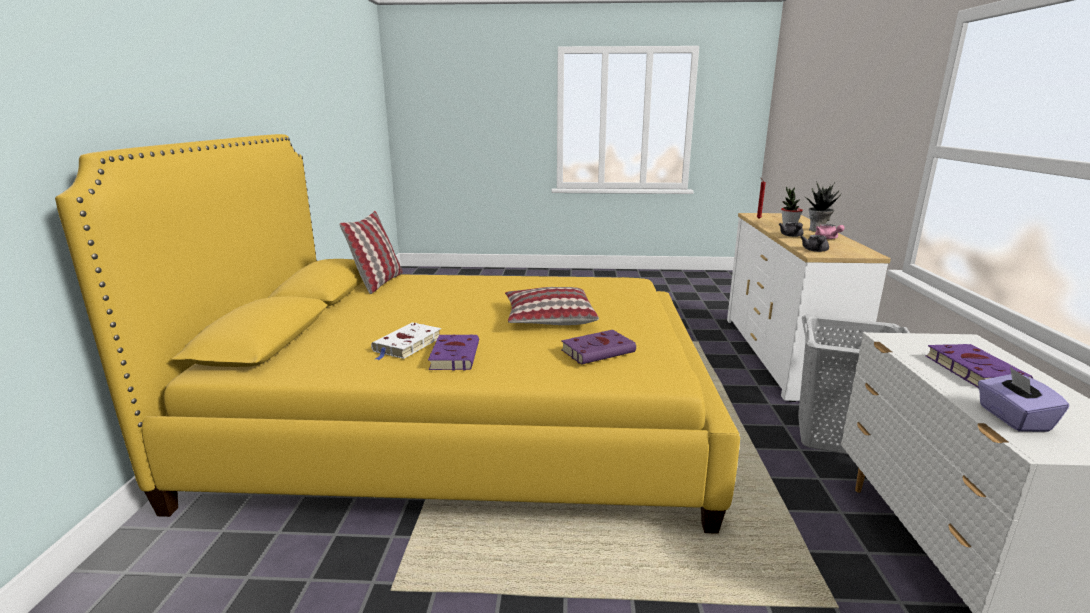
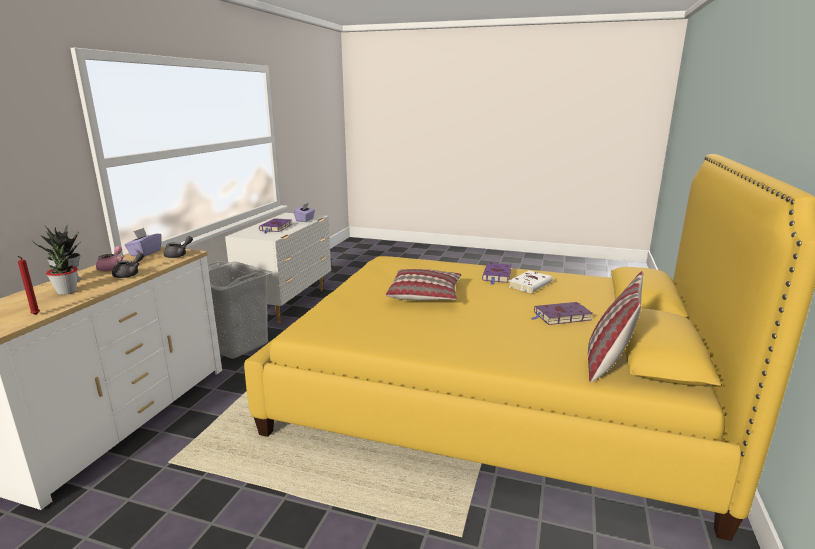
camera: 165 degrees left, 0 degrees up
purple book [561,330,637,365] -> purple book moved to [531,302,593,325]
none -> purple tissue box [125,228,162,257]

